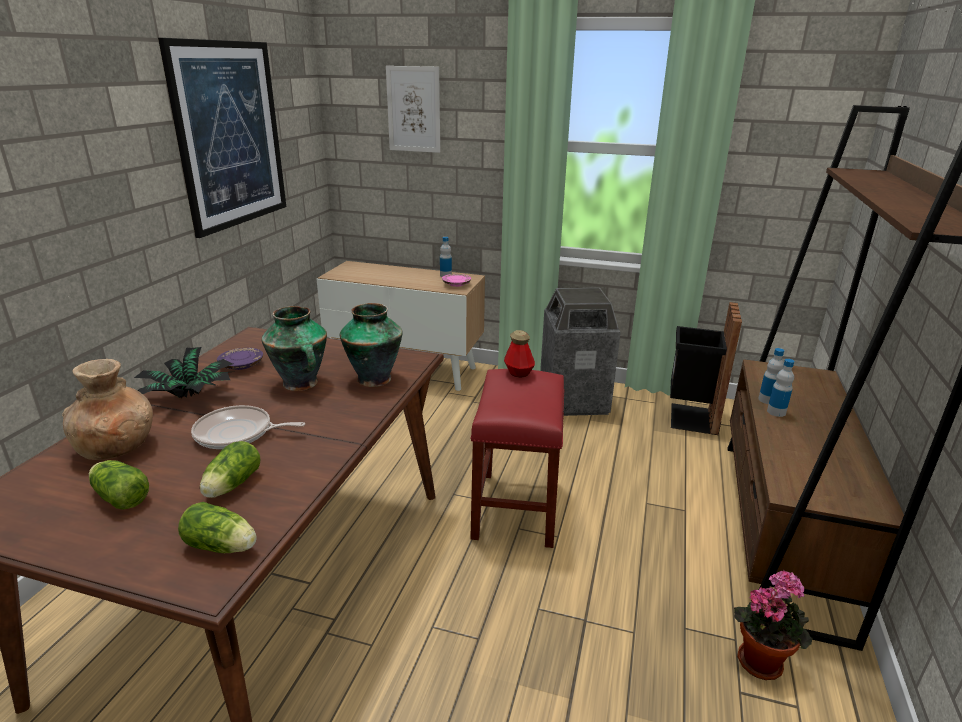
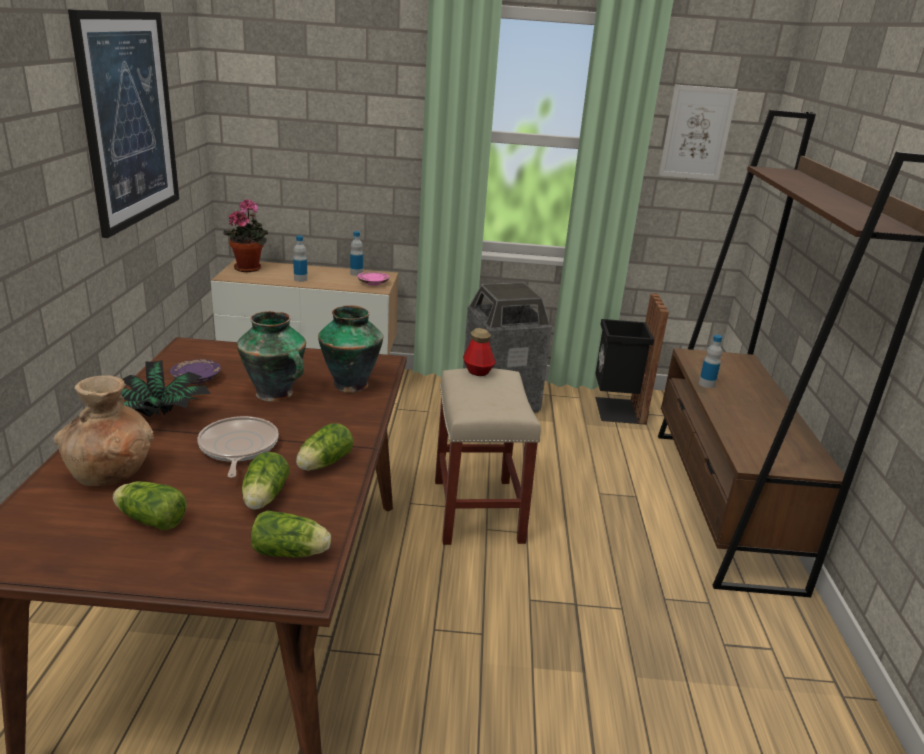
camera: 15 degrees left, 0 degrees up
frying pan [191,405,305,449] -> frying pan turned 90 degrees clockwise [197,416,279,478]
picture [386,66,440,153] -> picture moved to [659,85,738,180]
red stool [470,369,564,548] -> beige stool [435,368,541,545]
potted plant [734,570,812,680] -> potted plant moved to [223,199,268,272]
bottle [767,359,794,417] -> bottle moved to [293,235,308,282]
none -> lettuce [296,423,353,471]

